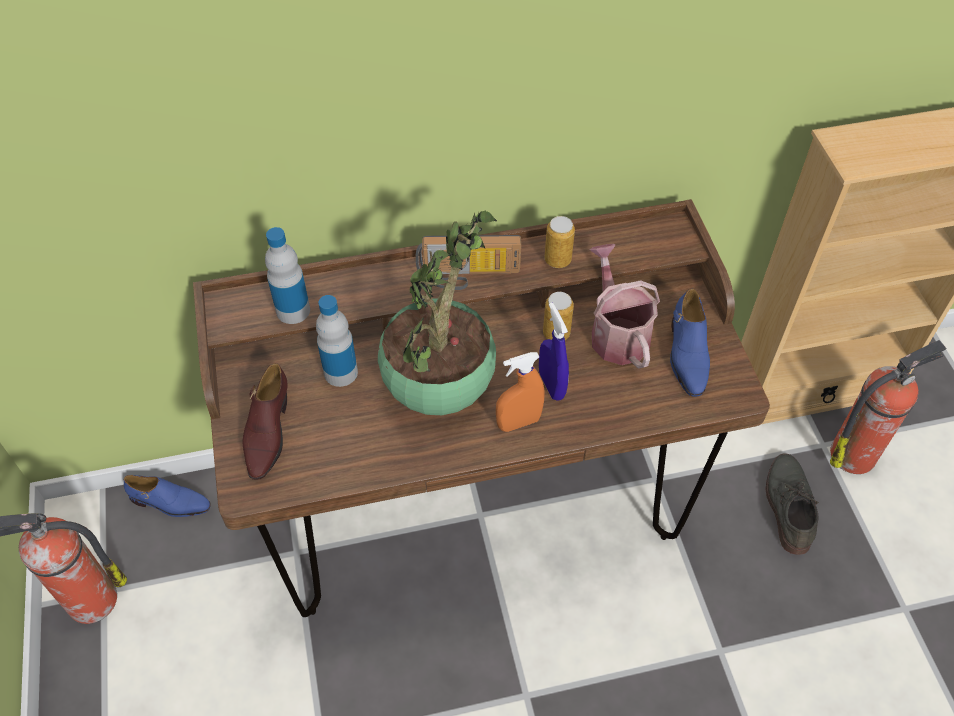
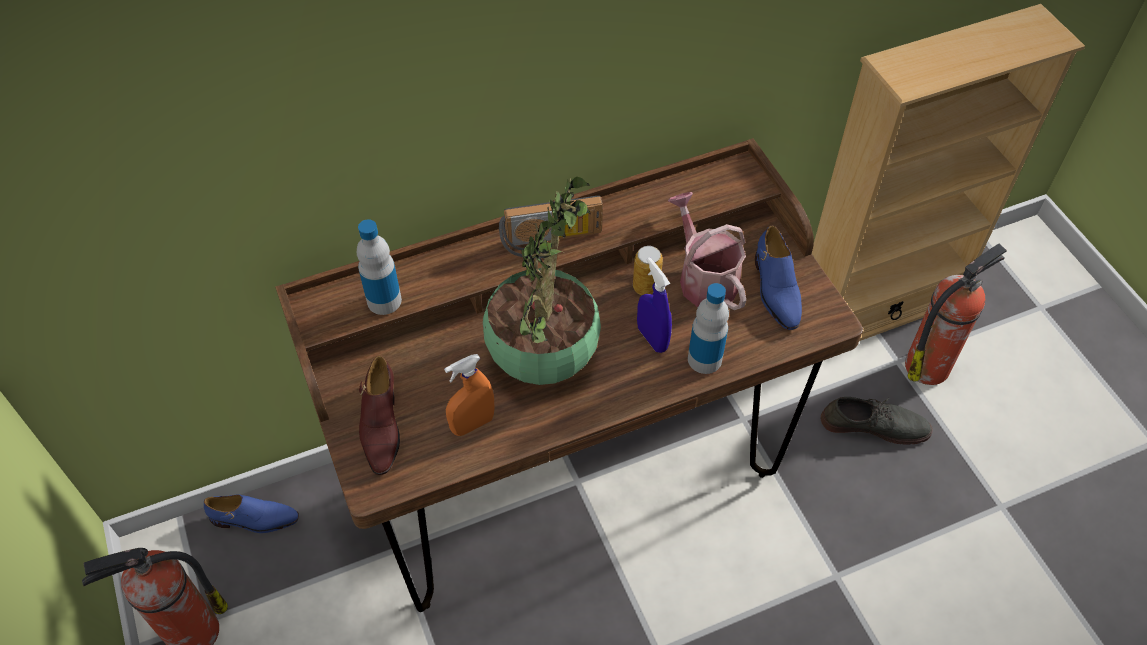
camera: 10 degrees left, 0 degrees up
bottle [316,295,358,387] -> bottle moved to [688,283,729,374]
orange spray bottle [496,352,545,432] -> orange spray bottle moved to [444,354,495,436]
can [544,216,575,268] -> none
grey shoe [765,453,819,555] -> grey shoe turned 105 degrees clockwise [821,397,933,445]

